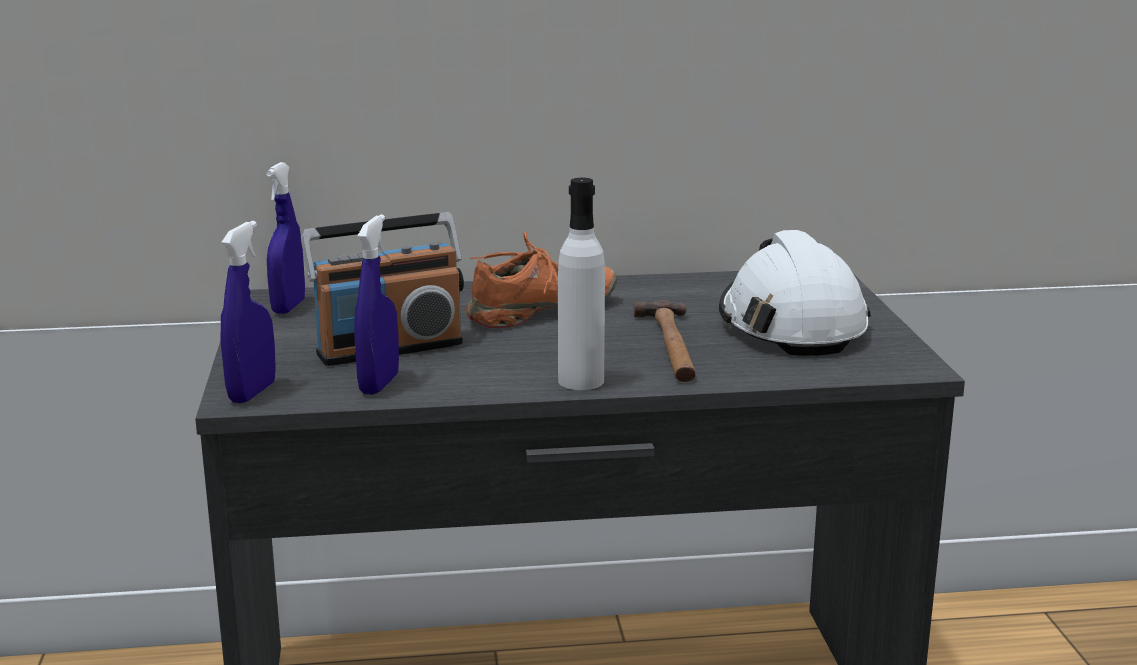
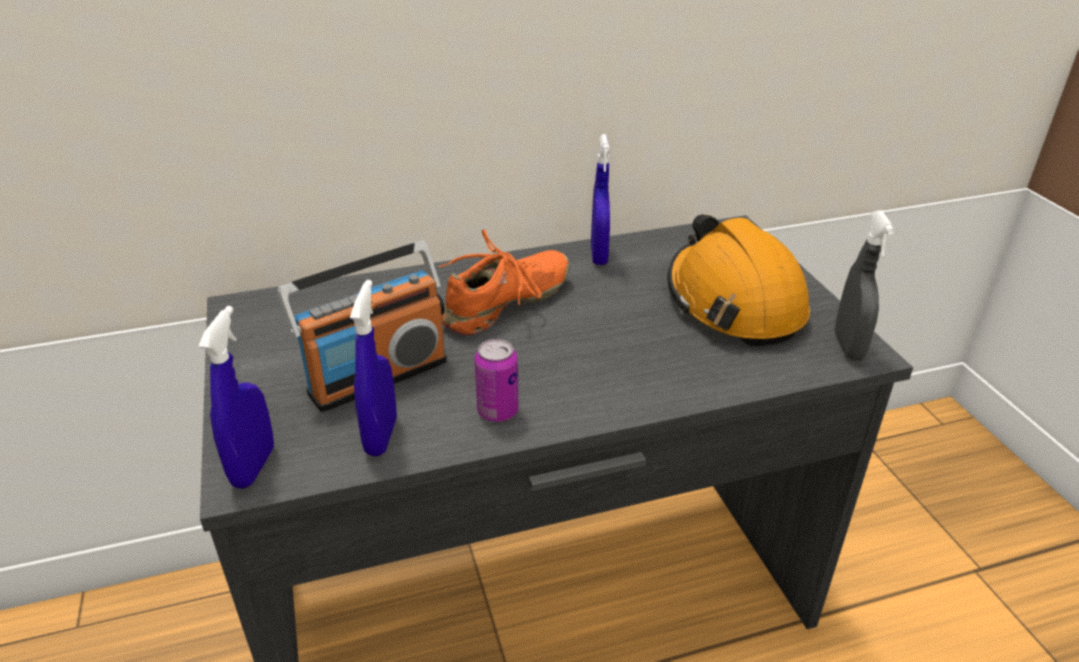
camera: 10 degrees left, 15 degrees up
blue spray bottle [266,162,305,314] -> blue spray bottle moved to [591,134,610,265]
white bottle [558,178,605,390] -> none
hammer [633,300,696,382] -> none
white hard hat [719,230,871,356] -> orange hard hat [667,214,810,346]
none -> can [474,339,518,422]
none -> grey spray bottle [835,210,895,360]

